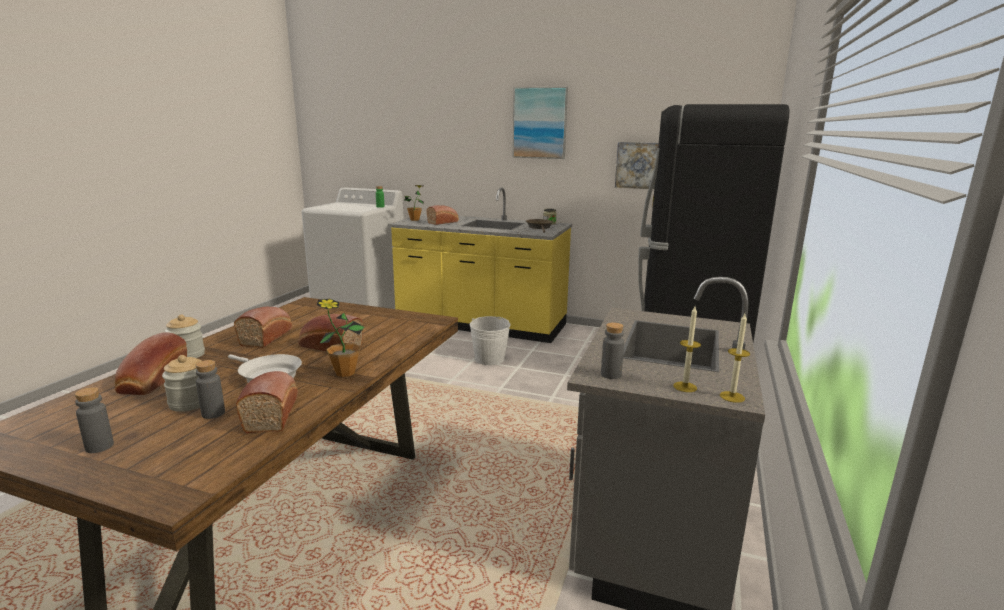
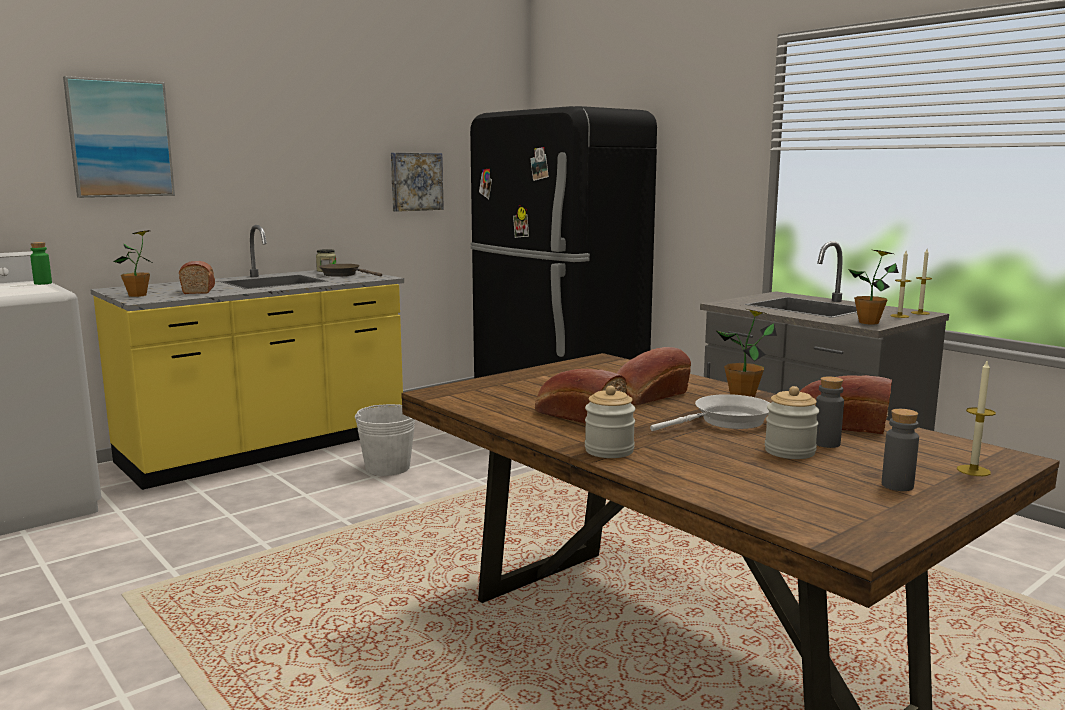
camera: 60 degrees left, 5 degrees down
bread [115,332,187,395] -> none
picture [512,87,568,159] -> picture moved to [63,76,175,198]
grey bottle [601,322,624,379] -> potted plant [848,250,899,325]
none -> candle [957,361,996,476]

